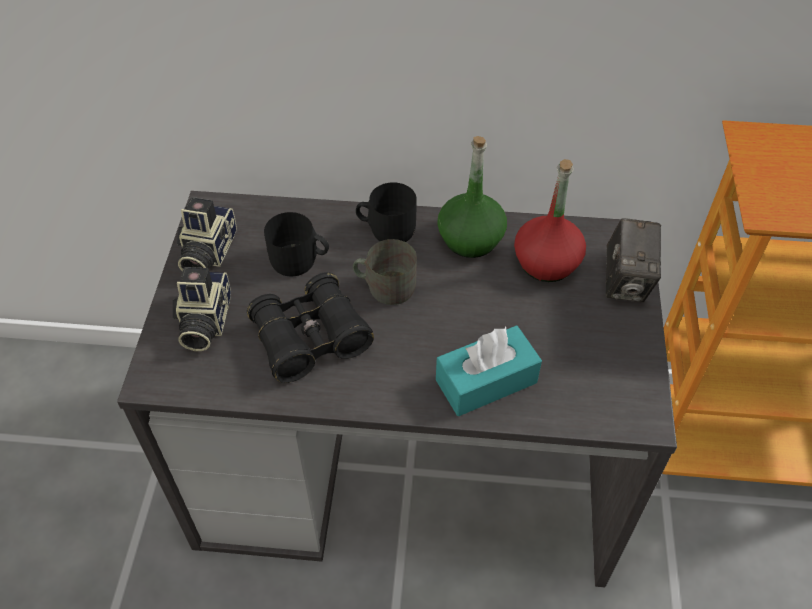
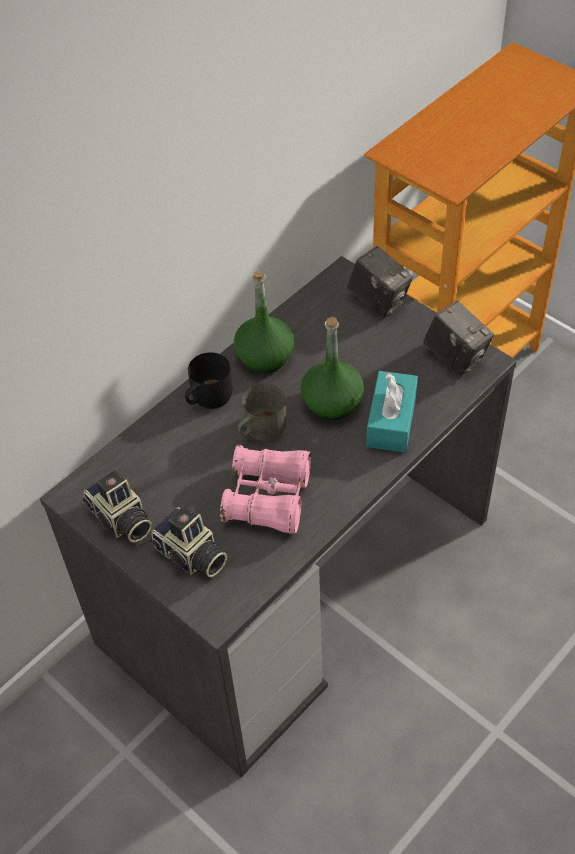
camera: 50 degrees left, 0 degrees up
black binoculars [247,272,374,383] -> pink binoculars [220,445,311,534]
black mug [264,212,329,277] -> none
red bottle [514,159,586,282] -> none
none -> green bottle [301,317,364,420]
none -> camera [423,301,494,376]

